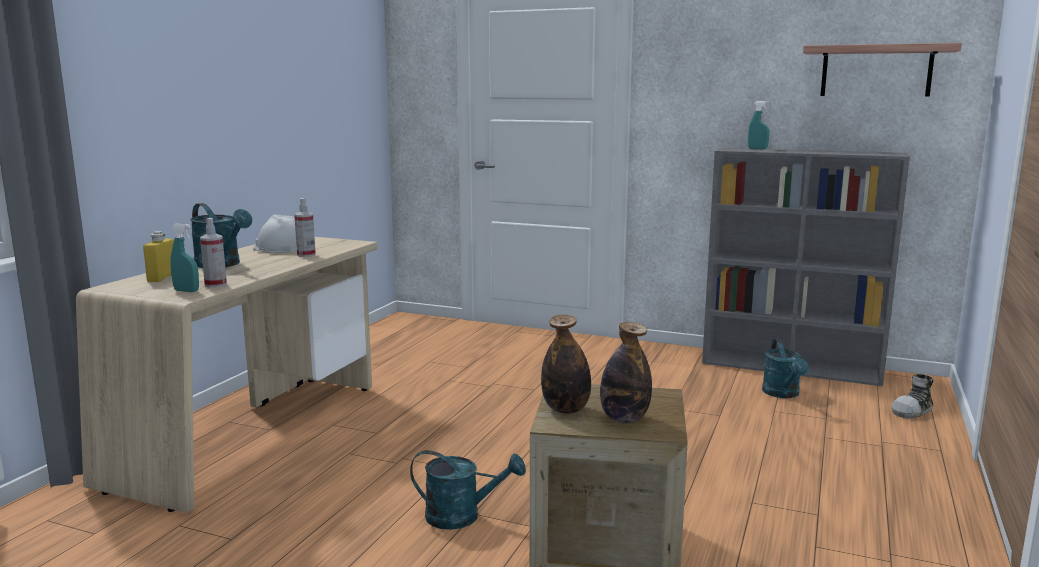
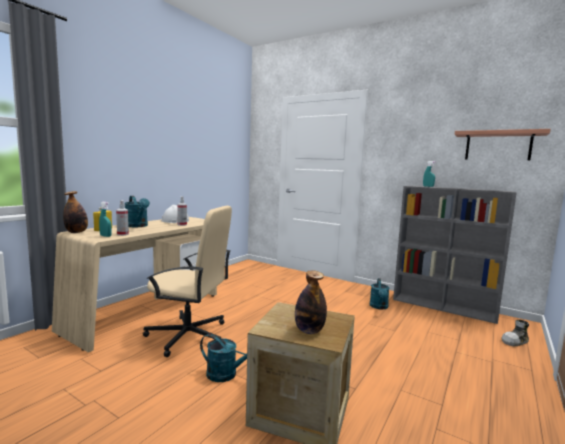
camera: 10 degrees right, 5 degrees down
bottle [541,315,591,414] -> bottle moved to [63,191,88,233]
turquoise watering can [762,339,809,398] -> turquoise watering can moved to [370,278,390,310]
none -> beige office chair [143,206,232,357]

